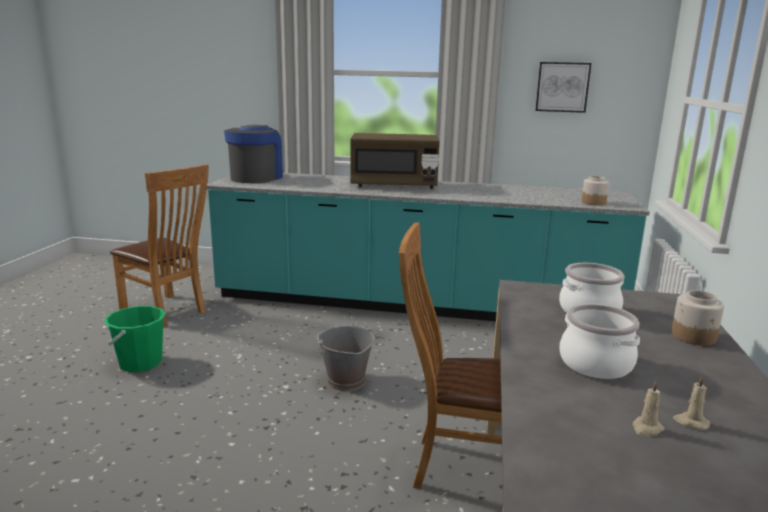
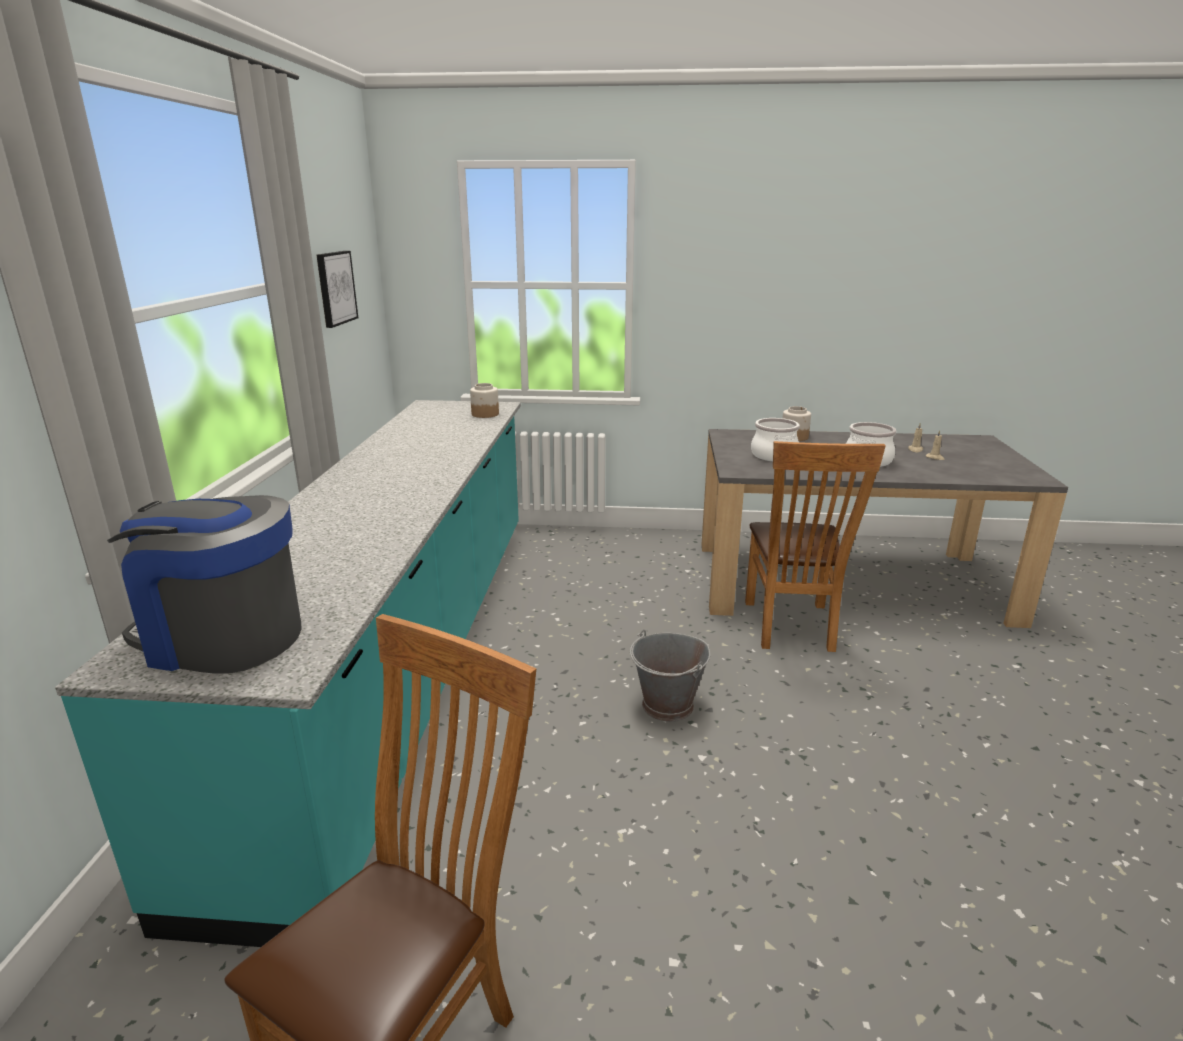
camera: 95 degrees left, 5 degrees up
green bucket [104,306,166,372] -> none
brown microwave [350,133,440,189] -> none

